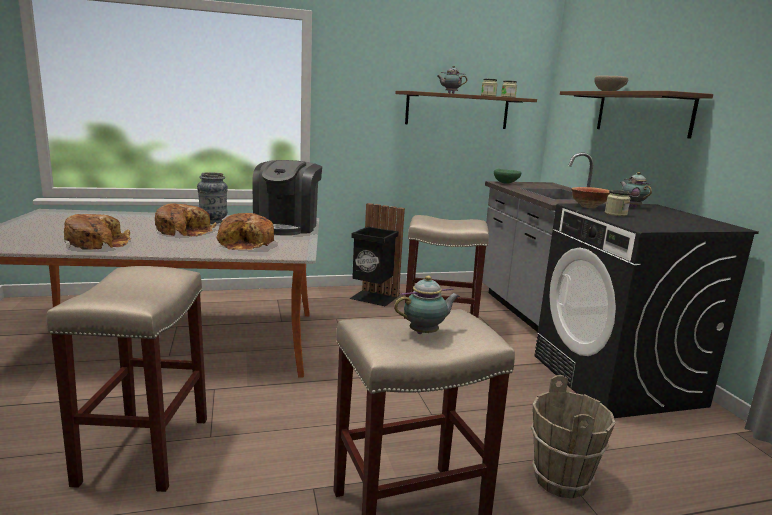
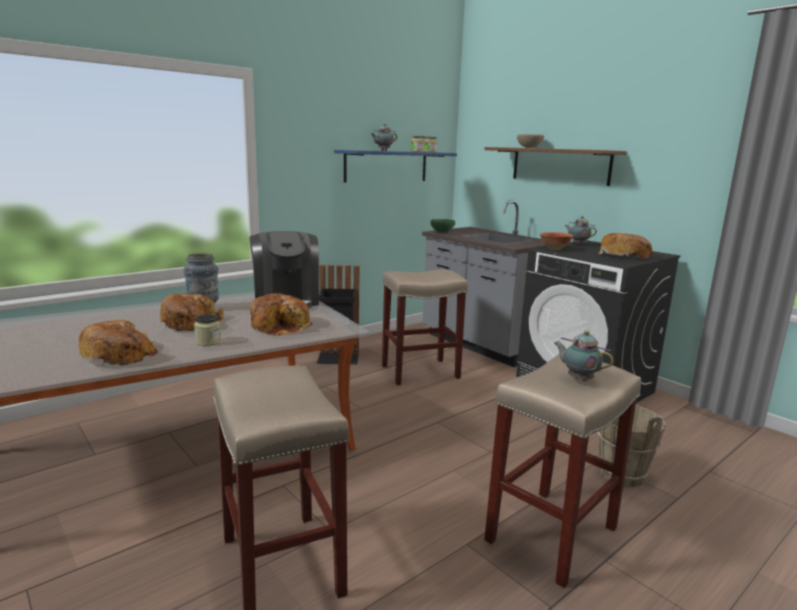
camera: 25 degrees left, 0 degrees up
teapot [394,276,460,334] -> teapot turned 90 degrees counterclockwise [554,330,614,381]
brown shelf [396,91,537,129] -> blue shelf [334,150,457,183]
jar [605,190,631,216] -> jar moved to [194,314,221,346]
none -> bread [599,233,653,259]

